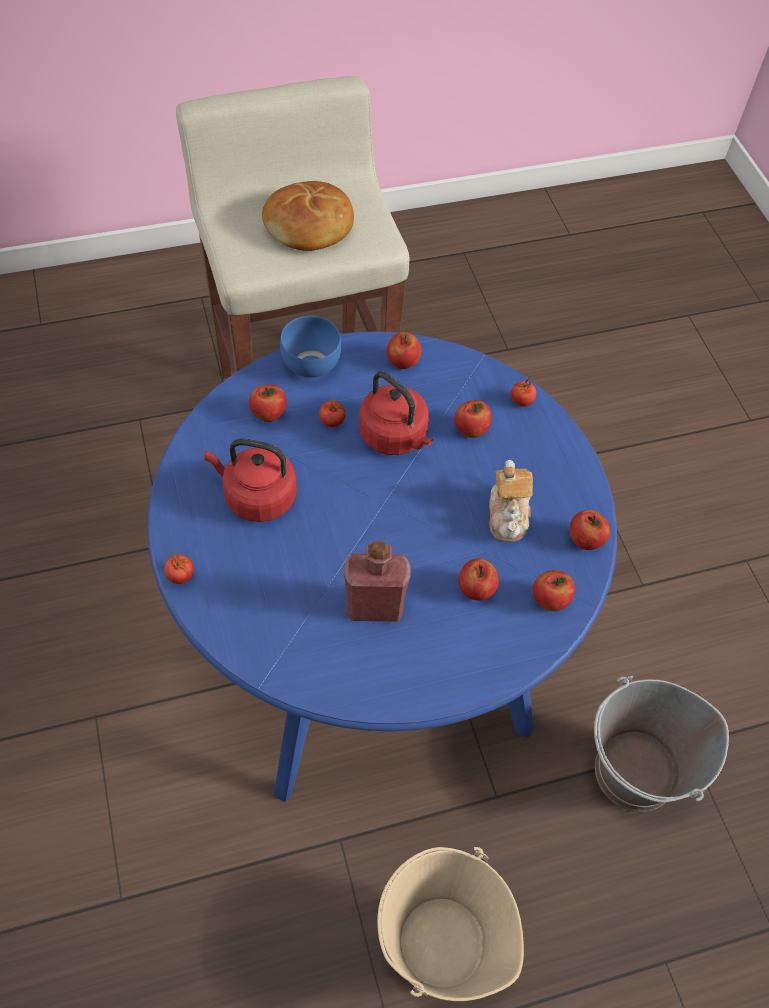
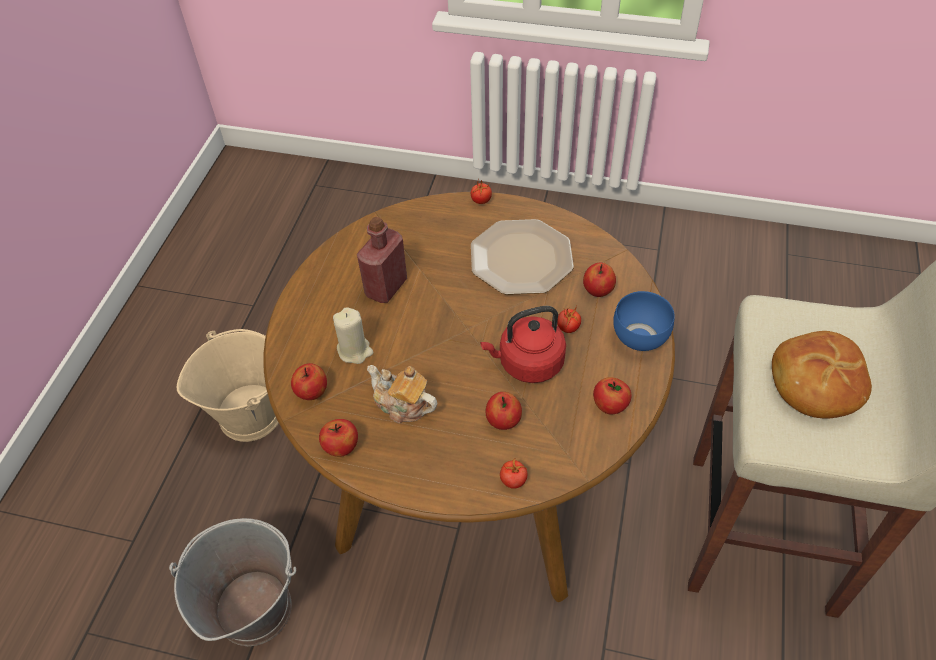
camera: 125 degrees right, 5 degrees down
blue dining table [147,331,617,802] -> brown dining table [263,192,675,602]
red kettle [204,438,297,522] -> plate [471,219,574,295]
apple [458,558,499,600] -> beige candle [333,307,373,364]

